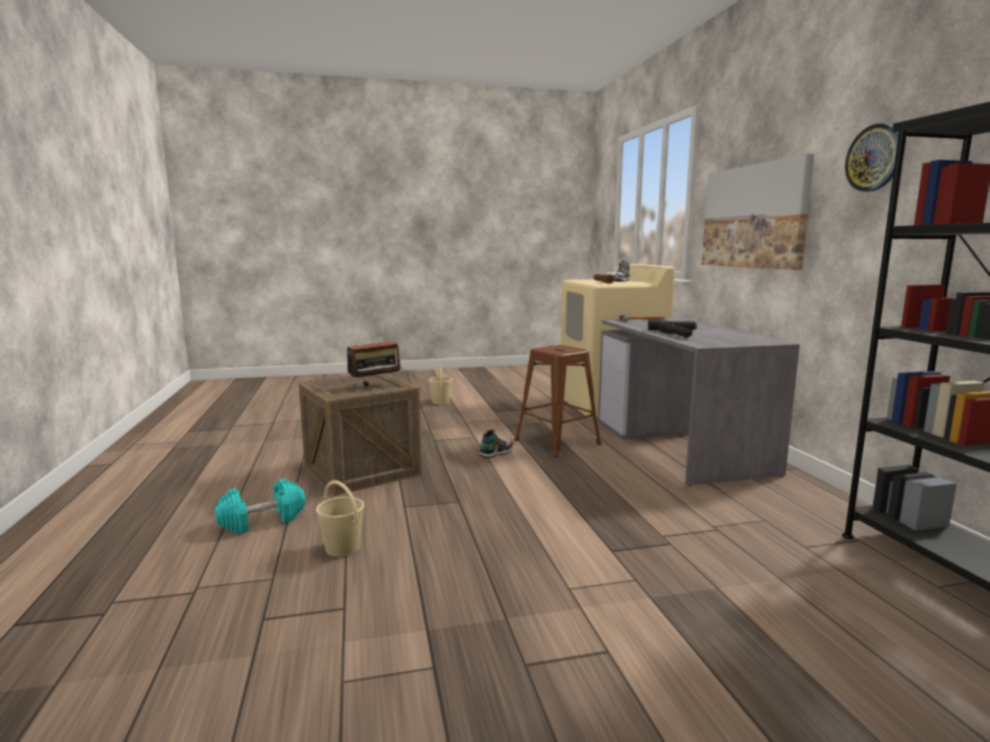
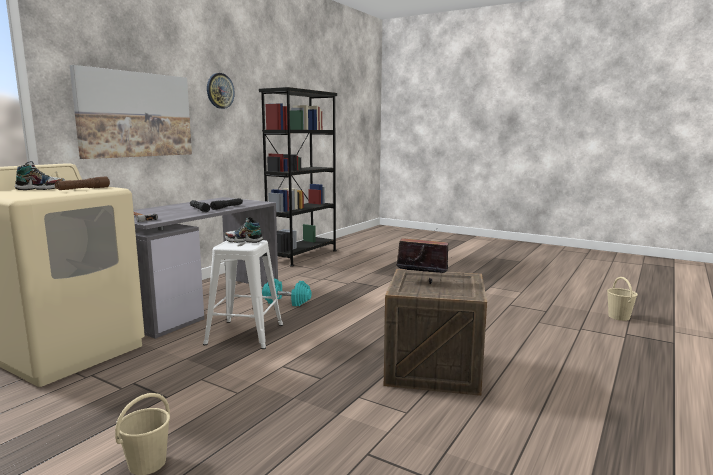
camera: 135 degrees left, 0 degrees up
turquoise dumbbell [215,478,306,534] -> turquoise dumbbell moved to [262,279,312,306]
beige bucket [316,480,364,557] -> beige bucket moved to [607,277,638,321]
shoe [480,430,513,458] -> shoe moved to [225,217,263,243]
brown stool [514,345,601,457] -> white stool [203,240,283,349]

